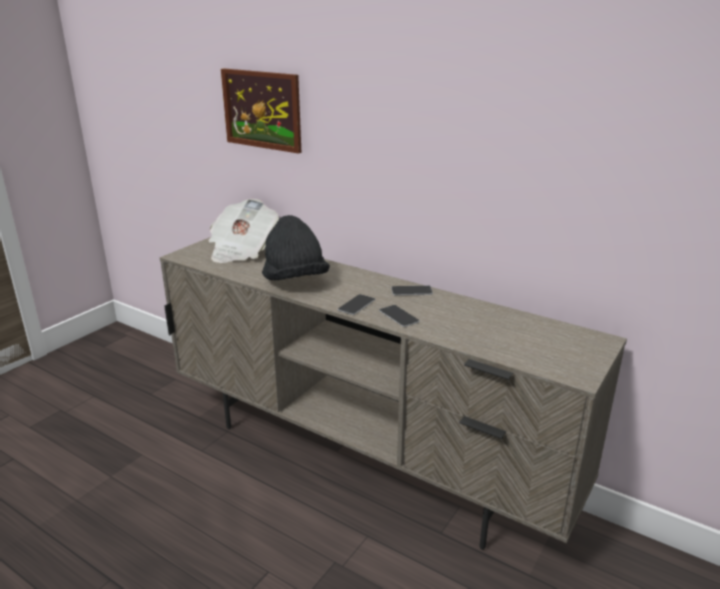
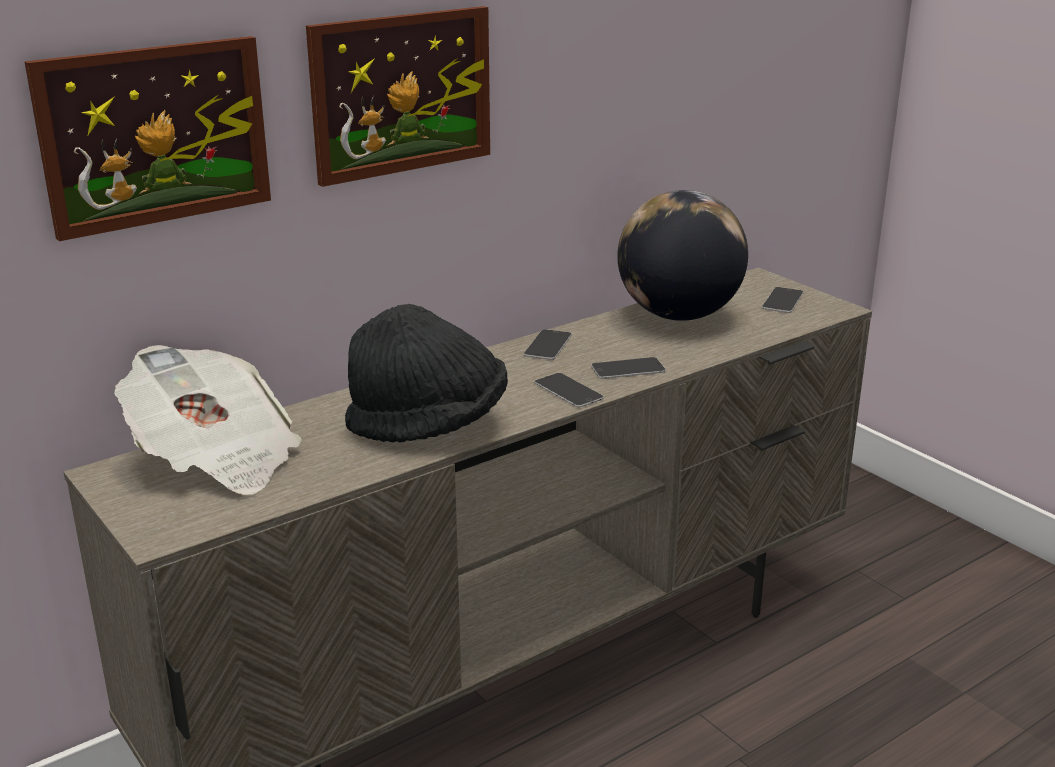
camera: 70 degrees left, 0 degrees up
none -> picture [306,6,490,187]
none -> globe [617,190,748,321]
none -> phone [762,287,804,313]

